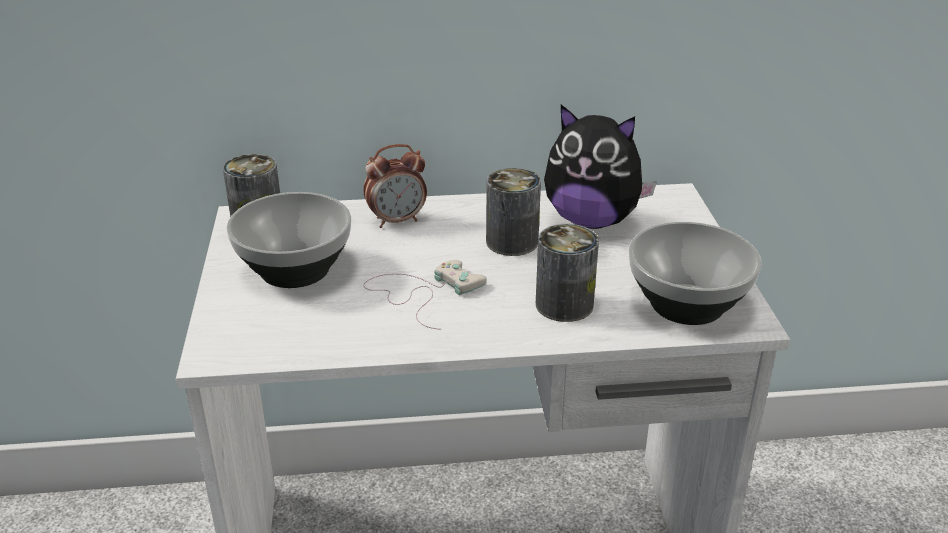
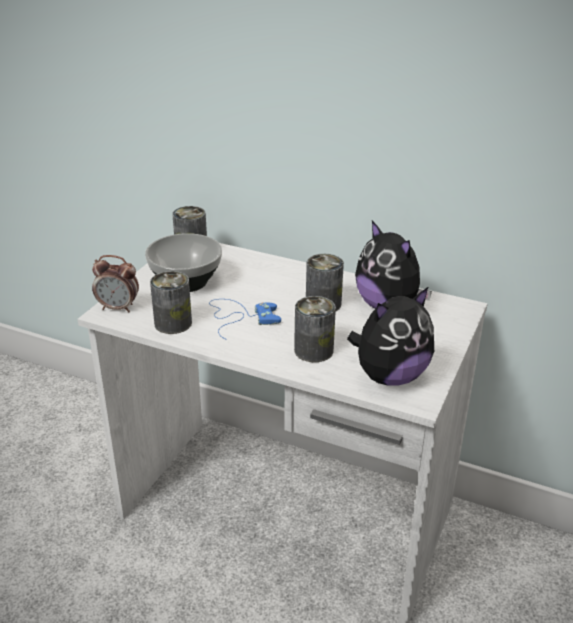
camera: 30 degrees right, 0 degrees up
alarm clock [363,144,427,228] -> alarm clock moved to [92,255,139,313]
white game controller [364,260,487,330] -> blue game controller [209,299,281,339]
bowl [629,222,761,325] -> plush toy [347,287,434,386]
none -> can [150,271,192,334]

